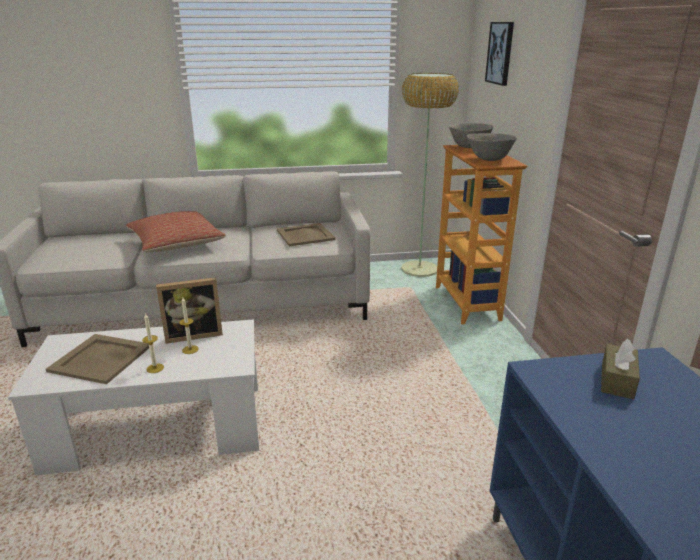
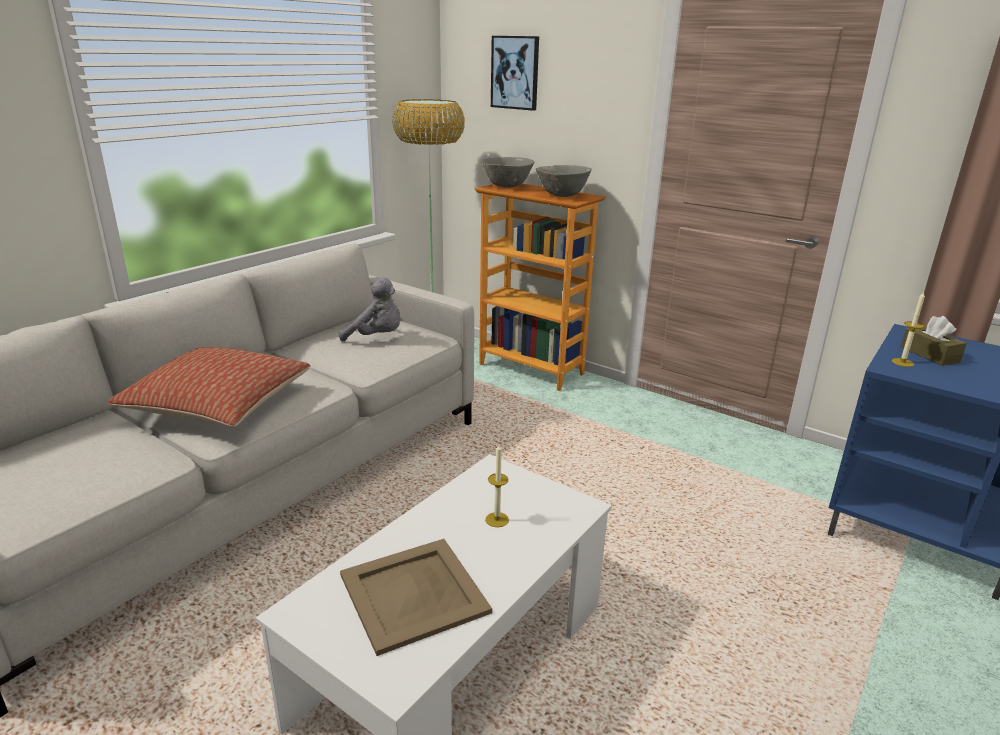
camera: 45 degrees left, 0 degrees up
candle [142,313,164,373] -> candle moved to [892,292,925,367]
picture frame [156,277,223,344] -> none
beige tray [277,223,336,246] -> grey plush toy [339,277,400,342]

